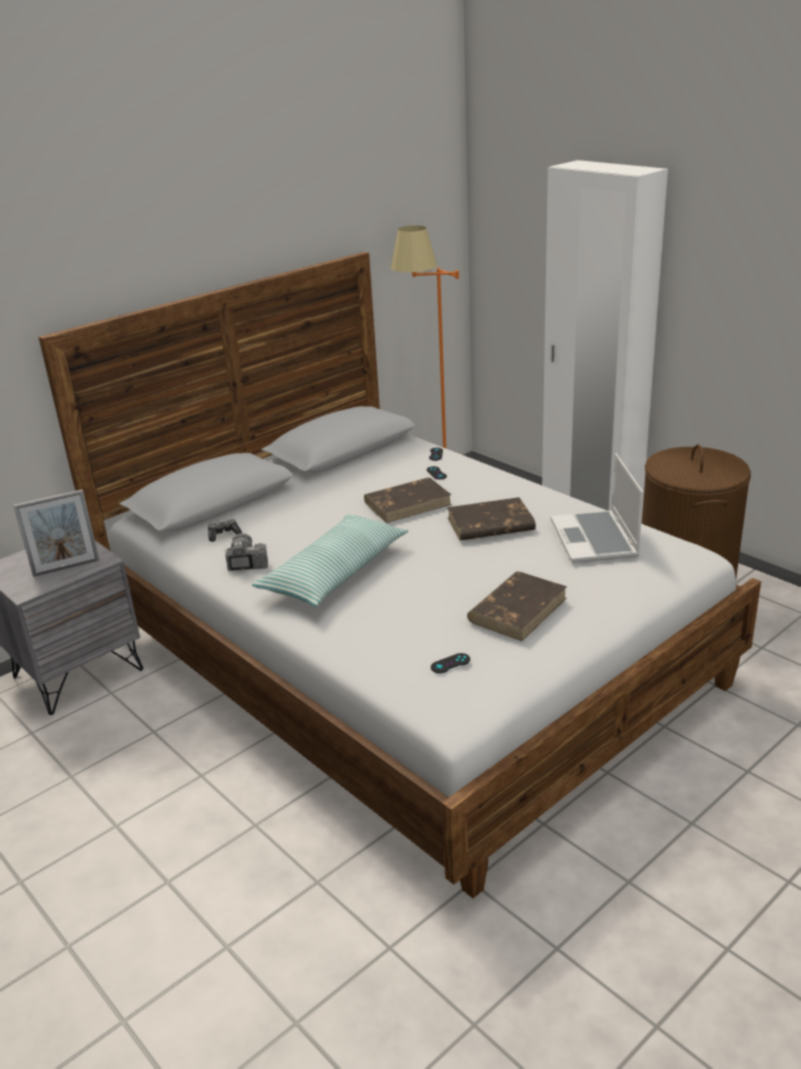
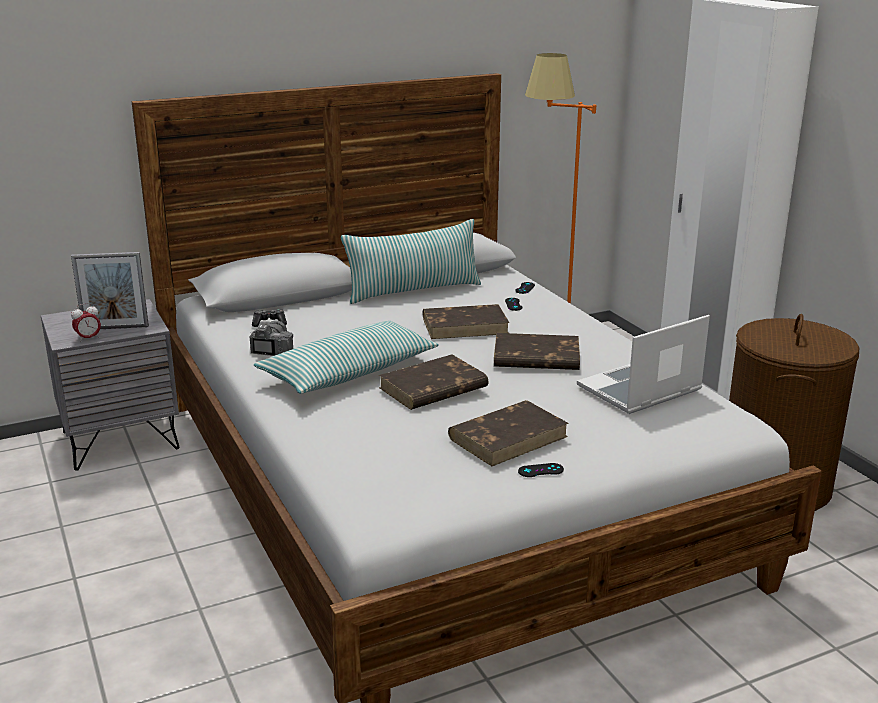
camera: 15 degrees right, 5 degrees down
black game controller [431,653,470,673] -> black game controller moved to [518,463,564,477]
laptop [550,453,643,563] -> laptop turned 45 degrees clockwise [577,315,710,414]
none -> alarm clock [71,303,101,342]
none -> pillow [341,219,481,304]
none -> brown book [379,354,488,410]

